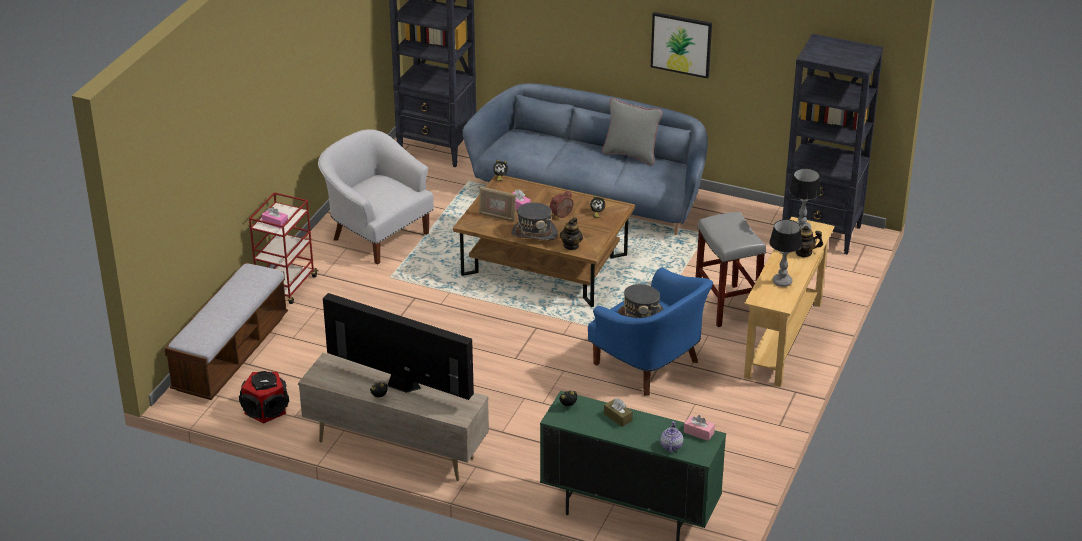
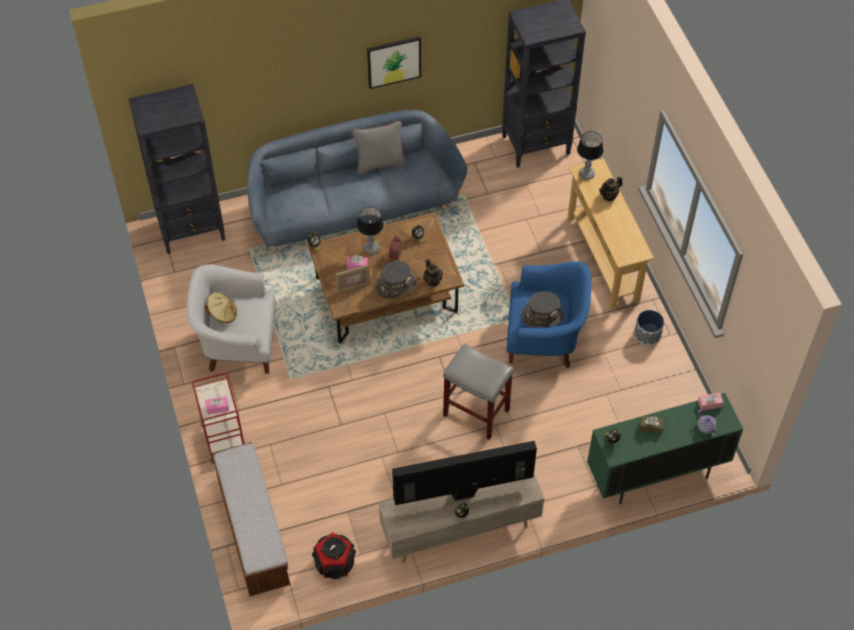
camera: 40 degrees left, 20 degrees up
grey stool [696,212,766,327] -> grey stool moved to [443,343,514,440]
table lamp [769,219,802,287] -> table lamp moved to [357,207,384,254]
none -> beige hat [204,292,237,323]
none -> planter [634,310,664,345]

